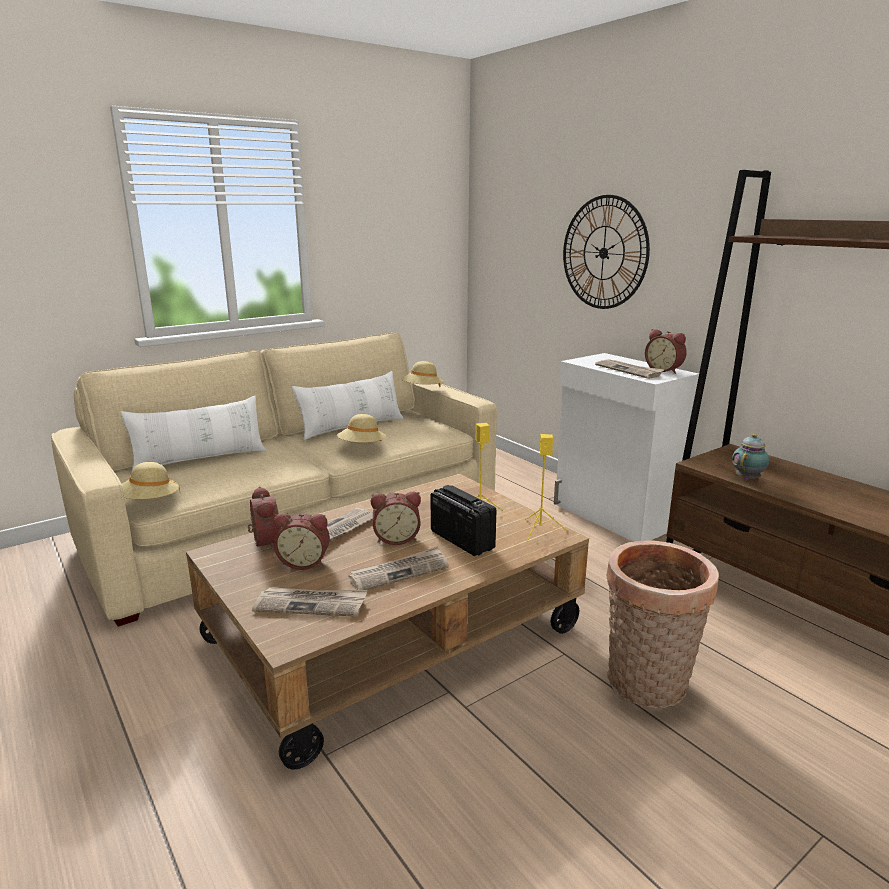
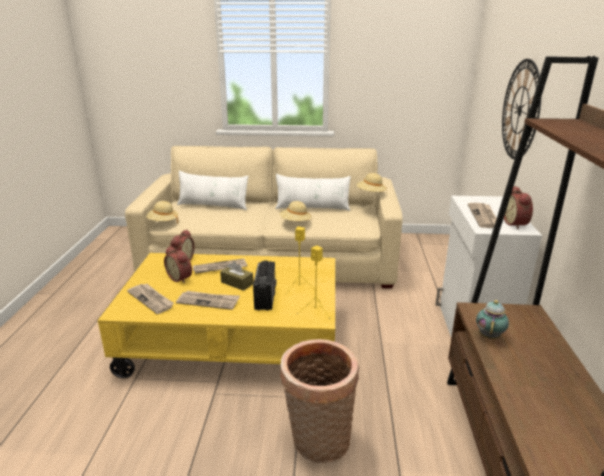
camera: 40 degrees right, 5 degrees up
brown coffee table [186,474,589,769] -> yellow coffee table [97,253,335,378]
alarm clock [371,492,421,545] -> brown tissue box [220,261,253,291]
teapot [732,434,769,480] -> teapot turned 60 degrees counterclockwise [476,300,509,339]

